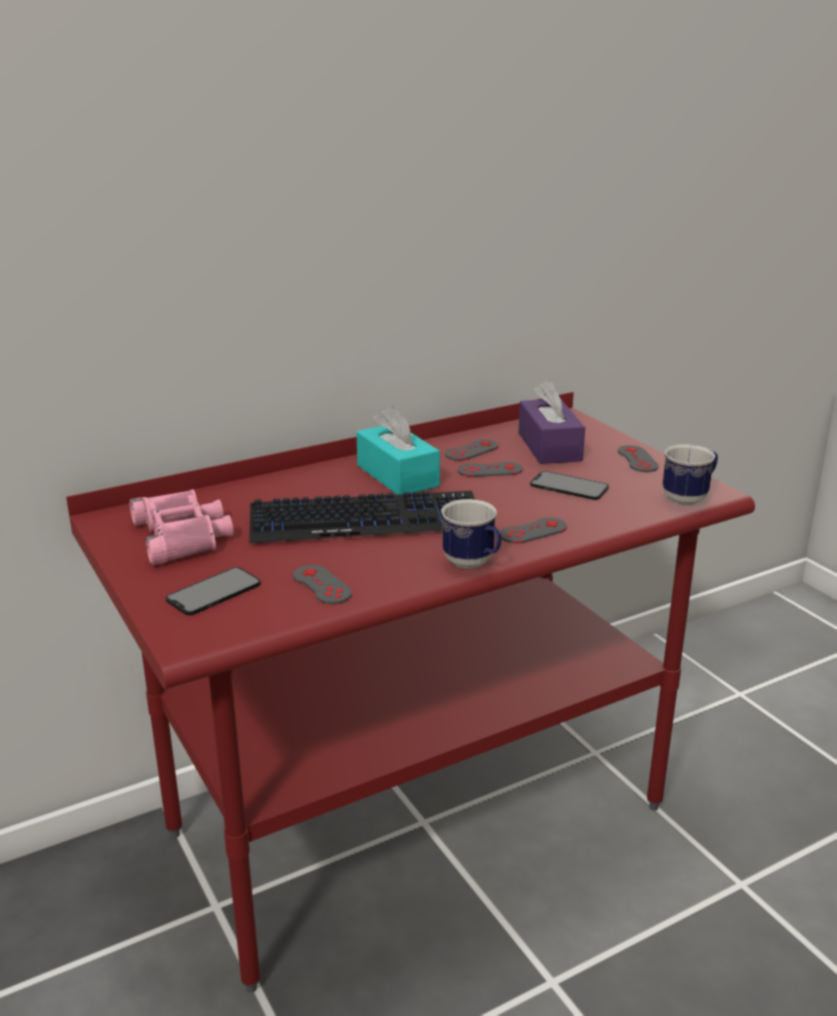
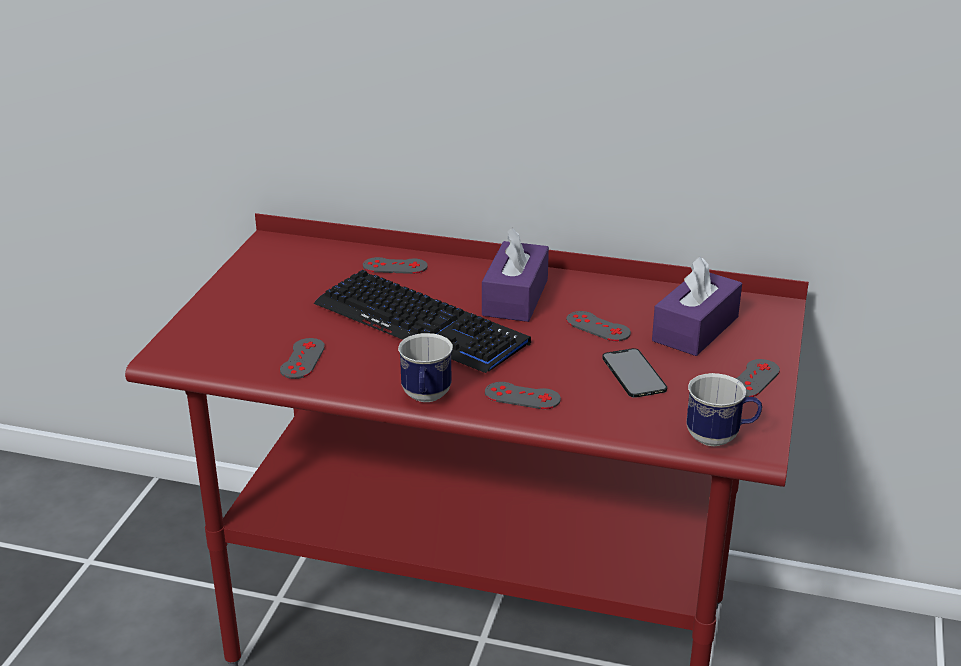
camera: 45 degrees right, 5 degrees up
pink binoculars [129,489,234,565] -> none
phone [166,567,261,615] -> none
turquoise tissue box [356,406,440,495] -> purple tissue box [482,227,549,322]
grey game controller [445,439,498,461] -> grey game controller moved to [363,257,428,274]

